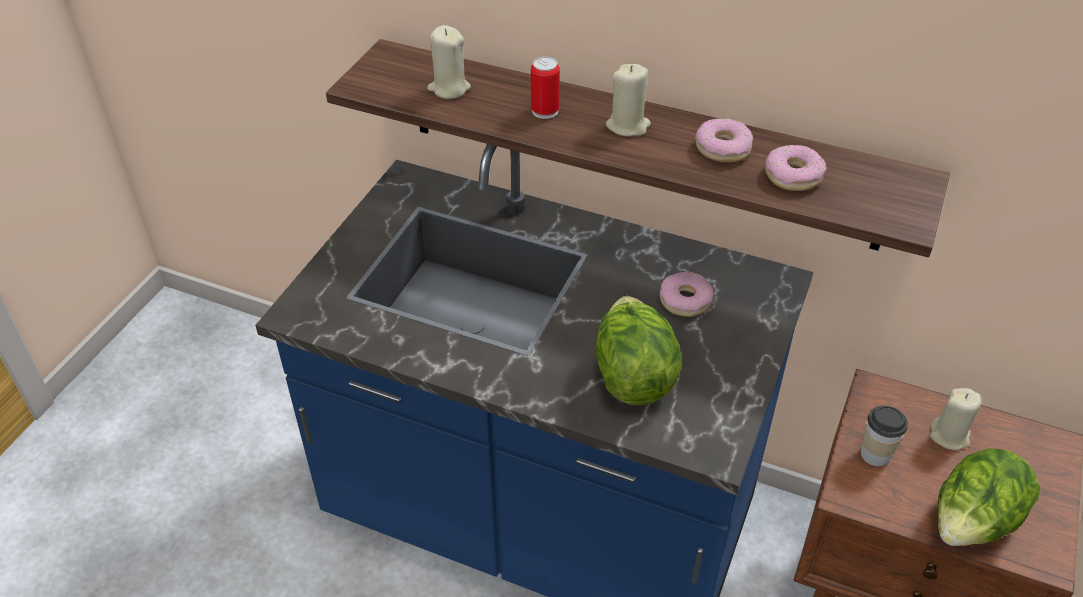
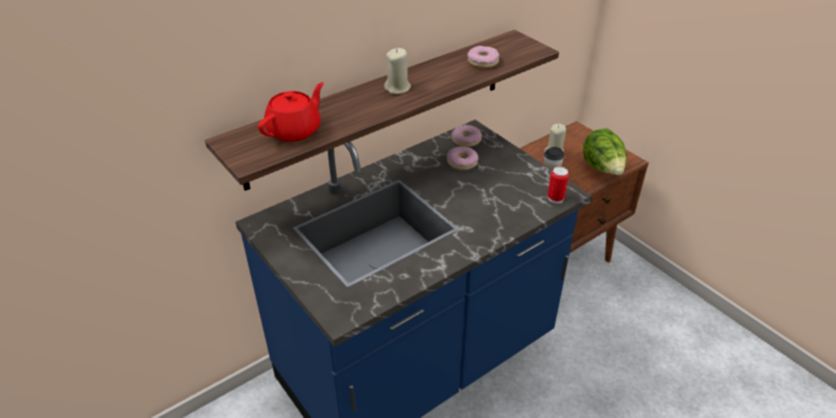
camera: 60 degrees left, 5 degrees down
beige candle [427,25,471,99] -> red teapot [258,82,324,142]
can [531,57,560,119] -> can moved to [548,167,569,203]
lettuce [595,296,682,405] -> none
donut [695,119,753,162] -> donut moved to [451,125,482,147]

